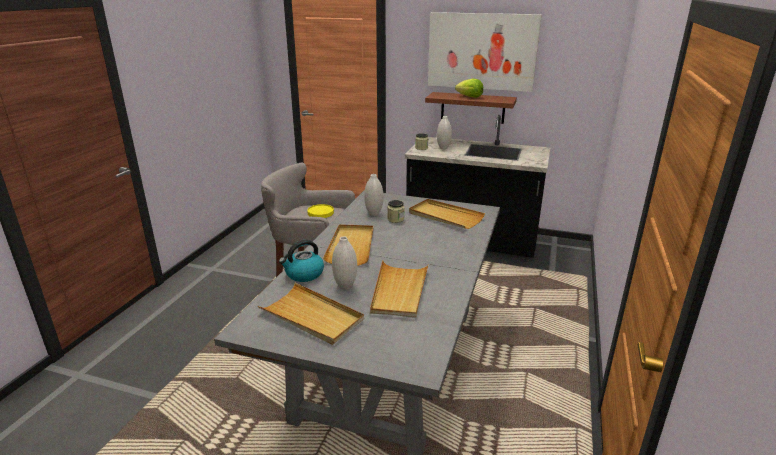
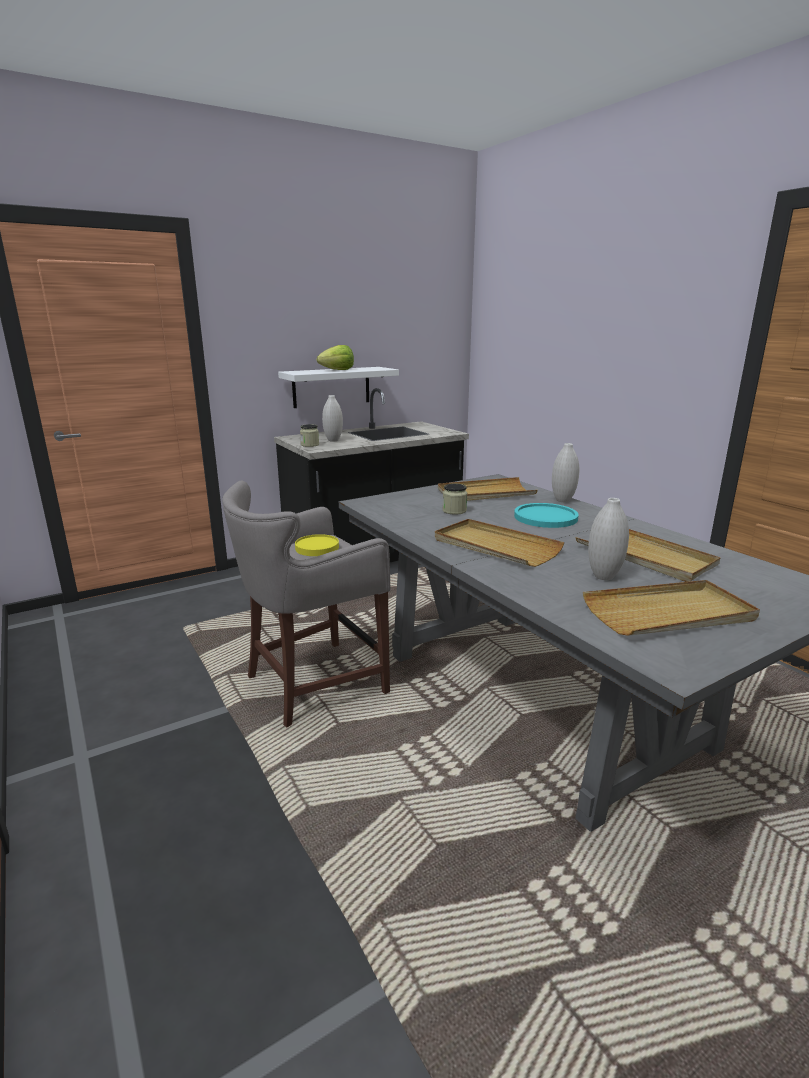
camera: 50 degrees left, 5 degrees down
kettle [279,240,324,282] -> none
white vase [364,174,383,216] -> white vase moved to [552,443,580,502]
brown shelf [425,92,517,124] -> white shelf [278,367,399,408]
picture [428,12,542,92] -> none
none -> turquoise plate [514,503,579,528]

